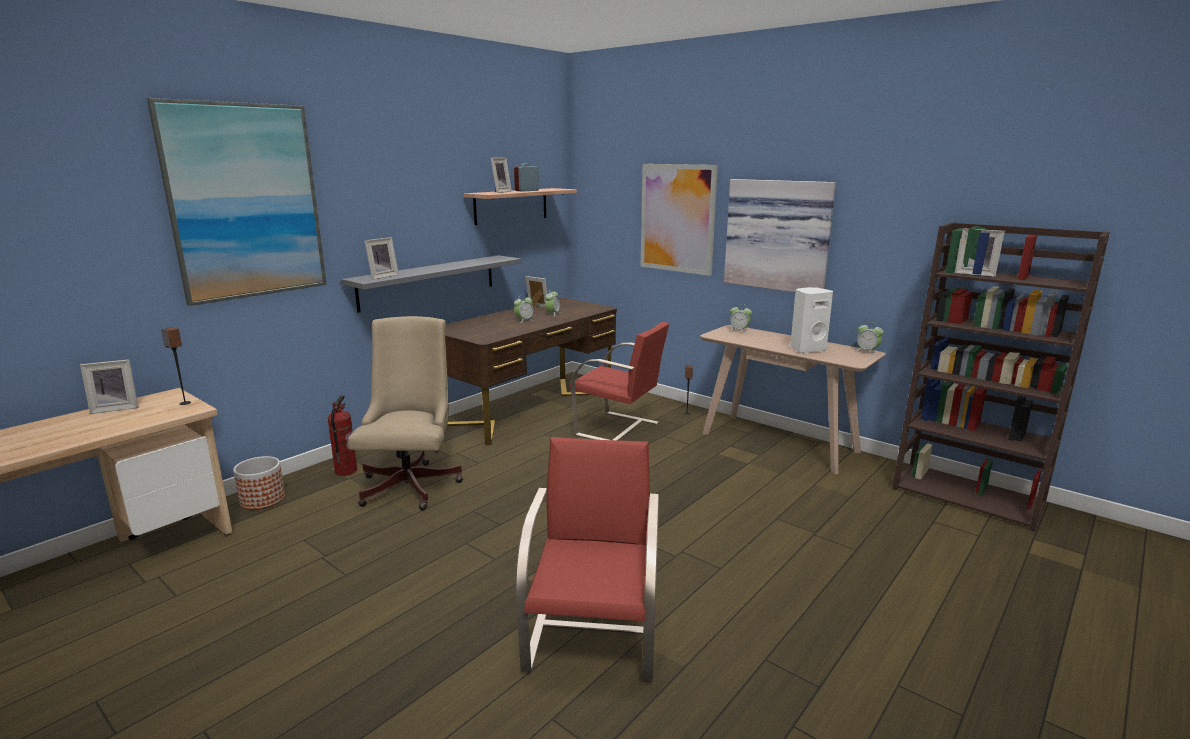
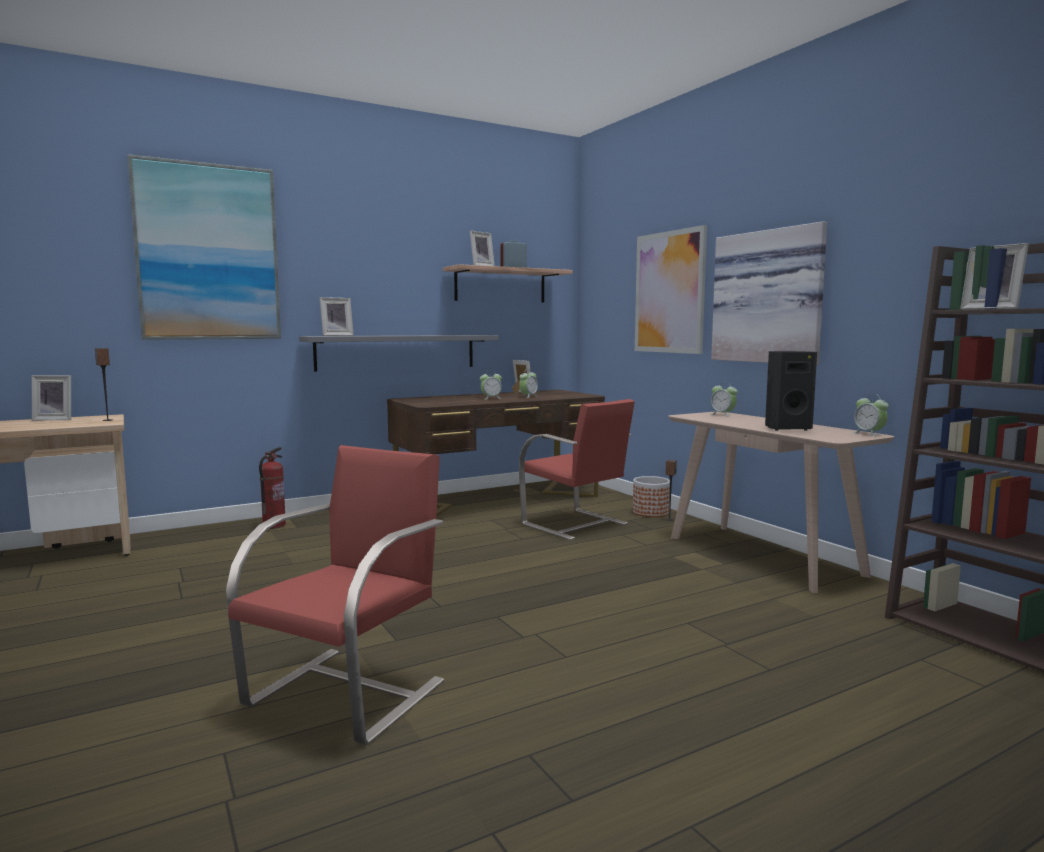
camera: 20 degrees right, 10 degrees down
planter [233,456,285,510] -> planter moved to [633,476,670,517]
beige office chair [348,316,463,510] -> none
white speaker [790,287,833,353] -> black speaker [765,351,817,431]

